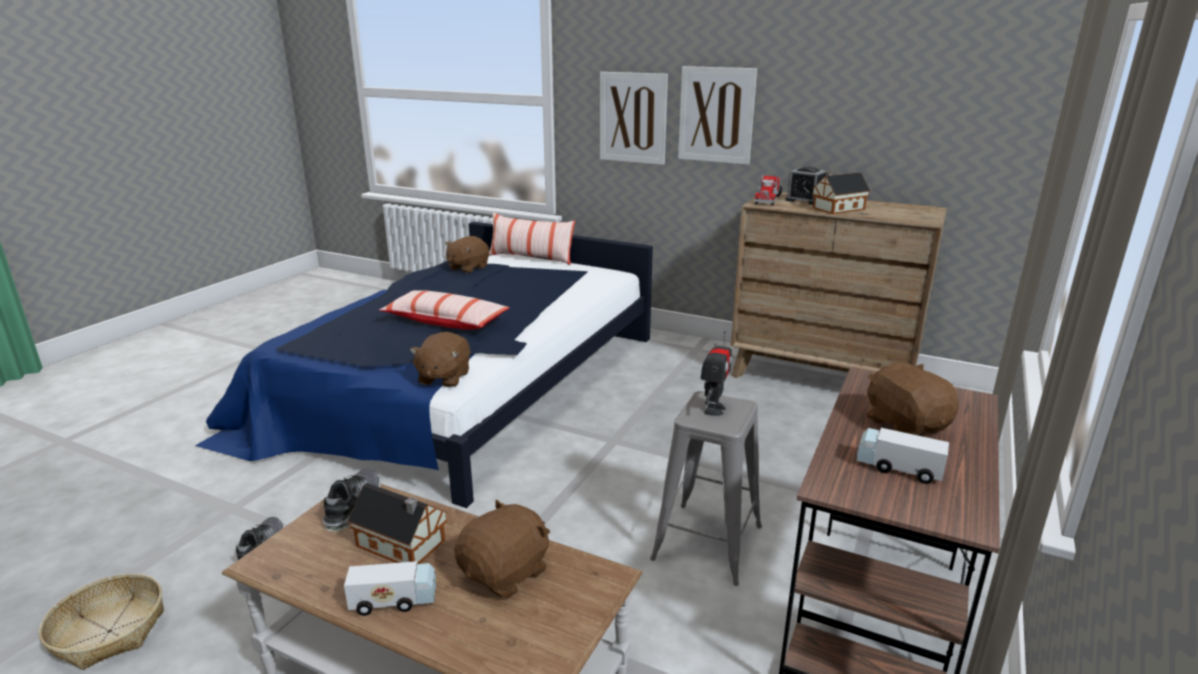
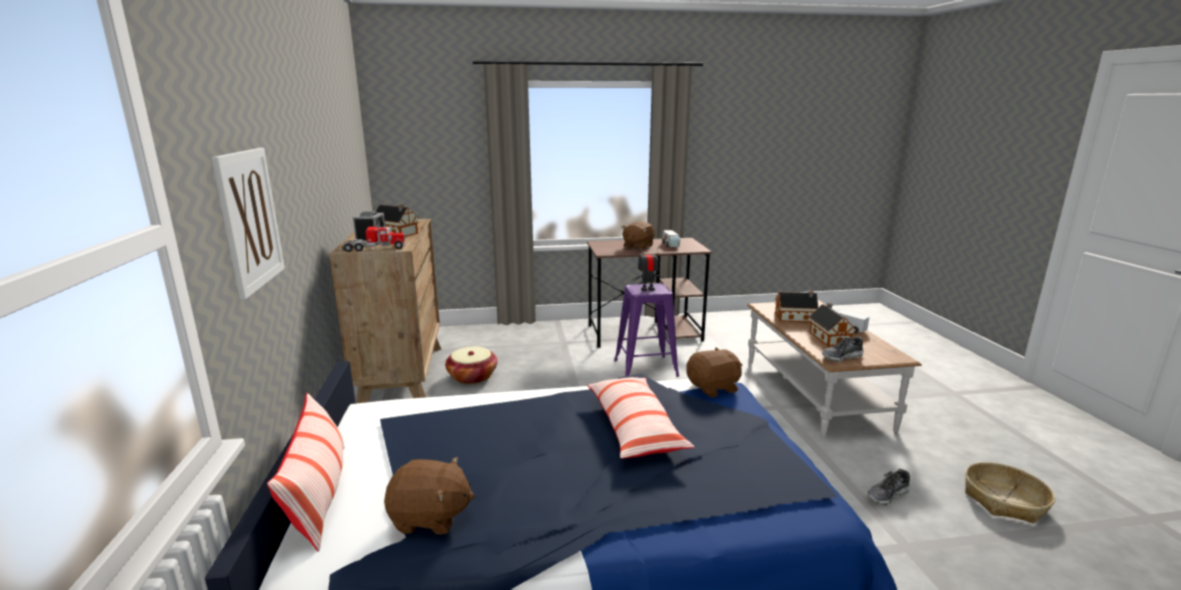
camera: 125 degrees left, 5 degrees down
brown plush toy [454,499,550,598] -> toy house [775,290,818,322]
grey stool [650,391,762,586] -> purple stool [614,283,679,377]
picture [678,66,757,165] -> none
none -> basket [445,346,497,384]

